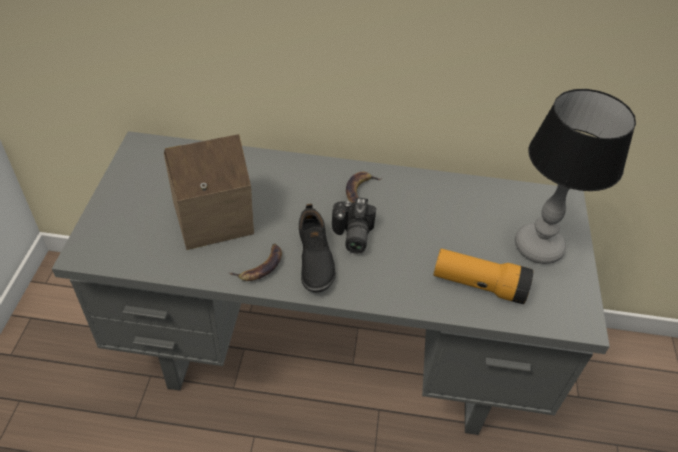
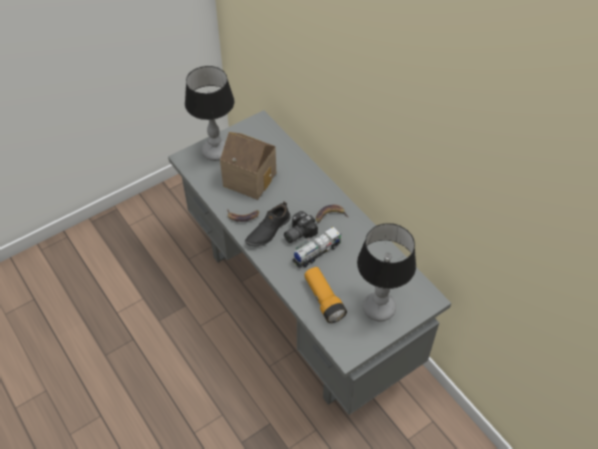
camera: 50 degrees right, 5 degrees up
none -> table lamp [185,66,234,161]
none -> toy truck [292,227,341,268]

